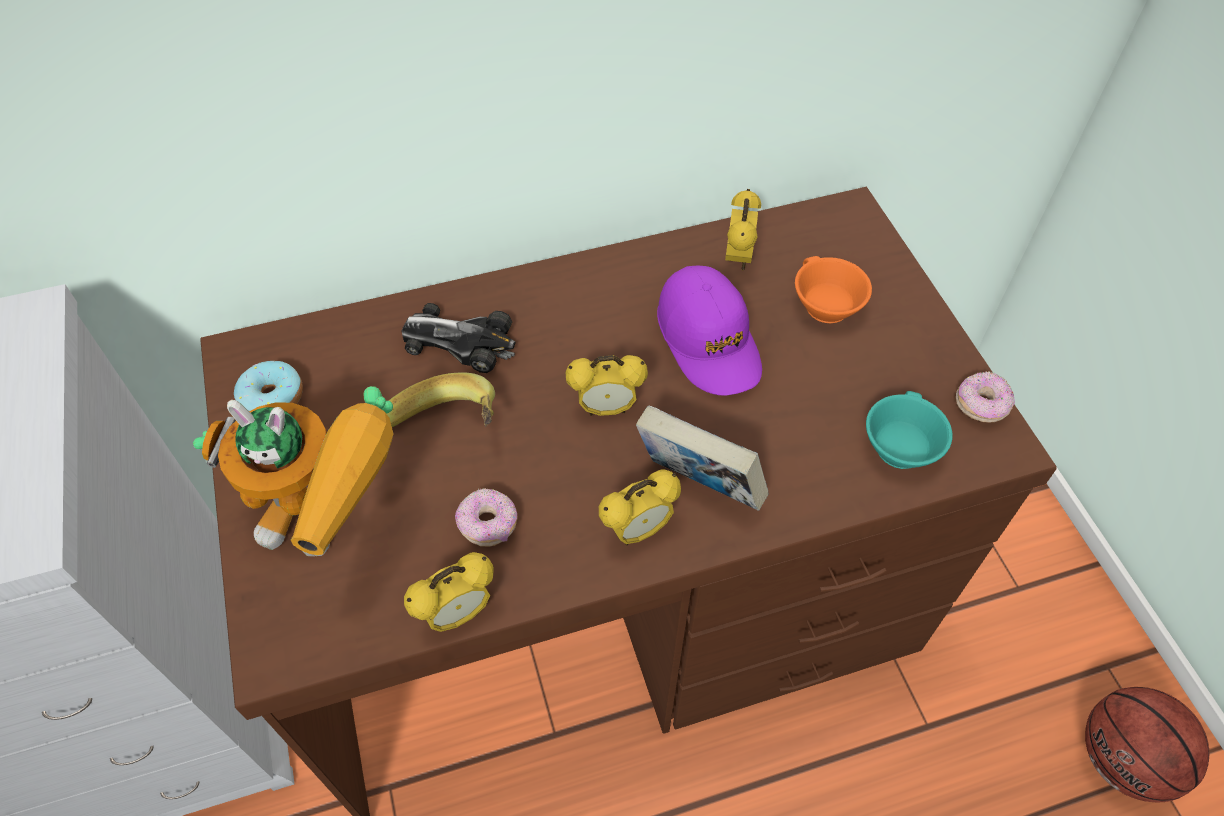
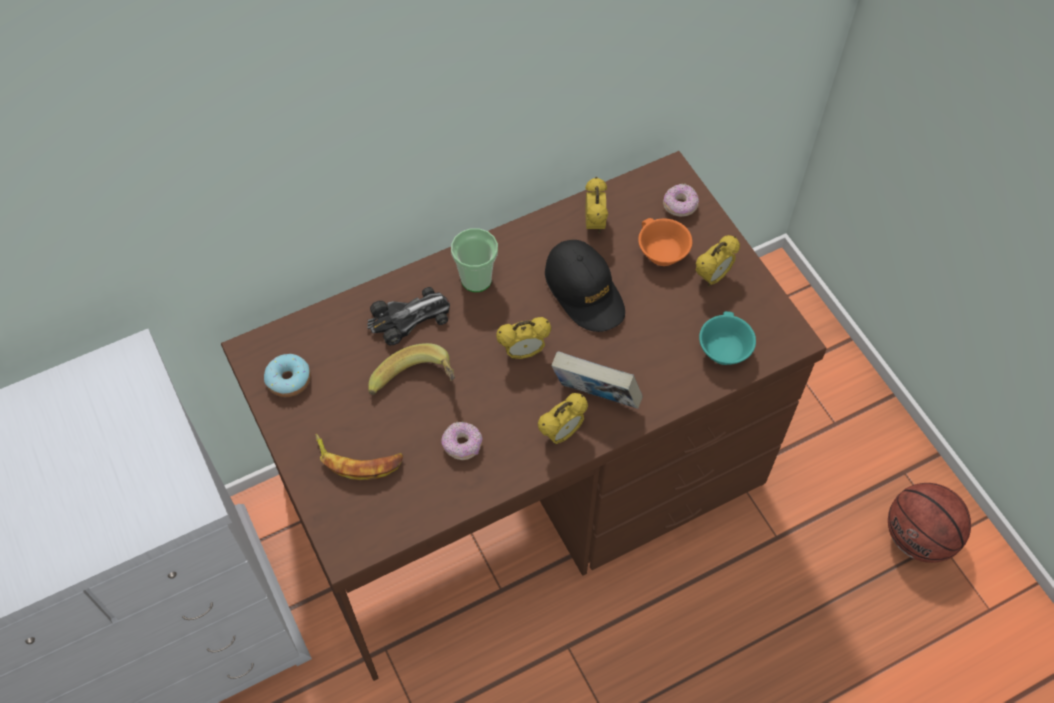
camera: 10 degrees left, 5 degrees up
toy robot [193,386,393,556] -> banana [316,434,404,480]
toy car [402,303,516,373] -> toy car turned 150 degrees clockwise [367,287,450,345]
alarm clock [404,552,494,632] -> alarm clock moved to [695,235,740,287]
purple cap [657,266,762,395] -> black cap [545,240,625,332]
donut [956,371,1015,422] -> donut moved to [663,184,699,217]
none -> cup [451,228,498,292]

